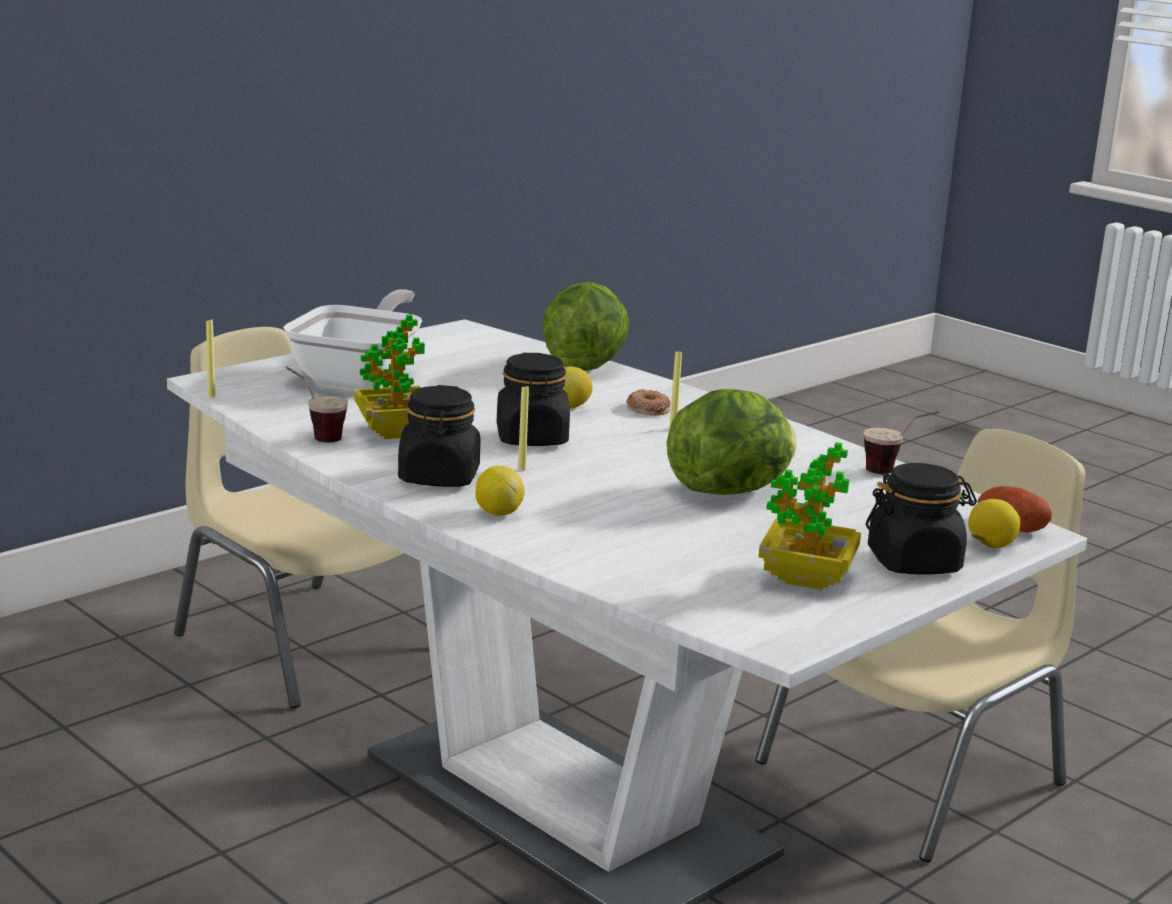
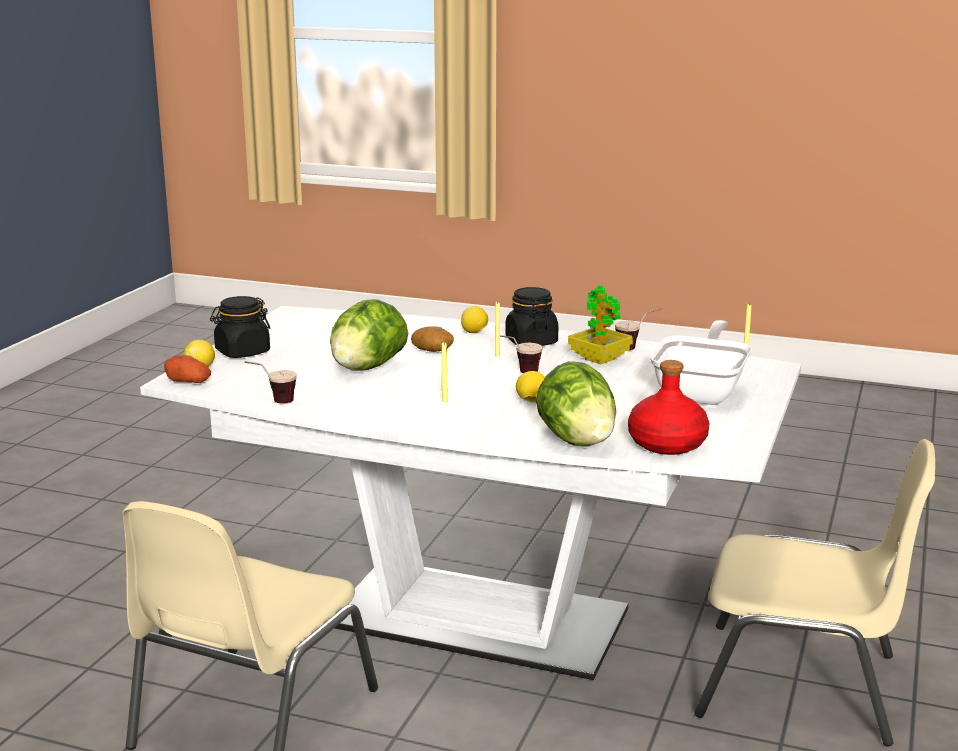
camera: 155 degrees right, 0 degrees up
frying pan [283,289,422,389] -> frying pan turned 150 degrees counterclockwise [650,320,752,405]
black jar [497,353,570,446] -> cup [500,335,543,373]
donut [626,389,671,416] -> none
potted plant [759,442,861,590] -> none
none -> potato [411,326,454,352]
none -> red bottle [628,360,709,455]

